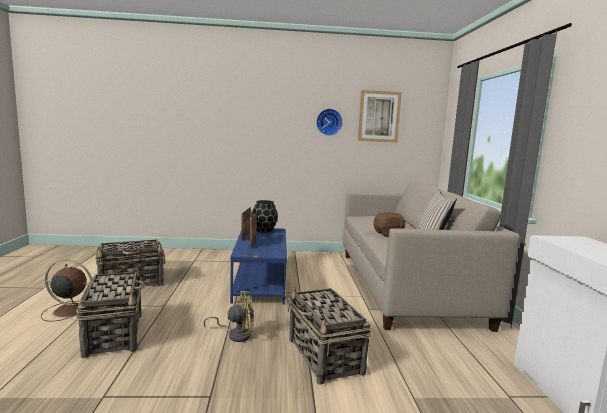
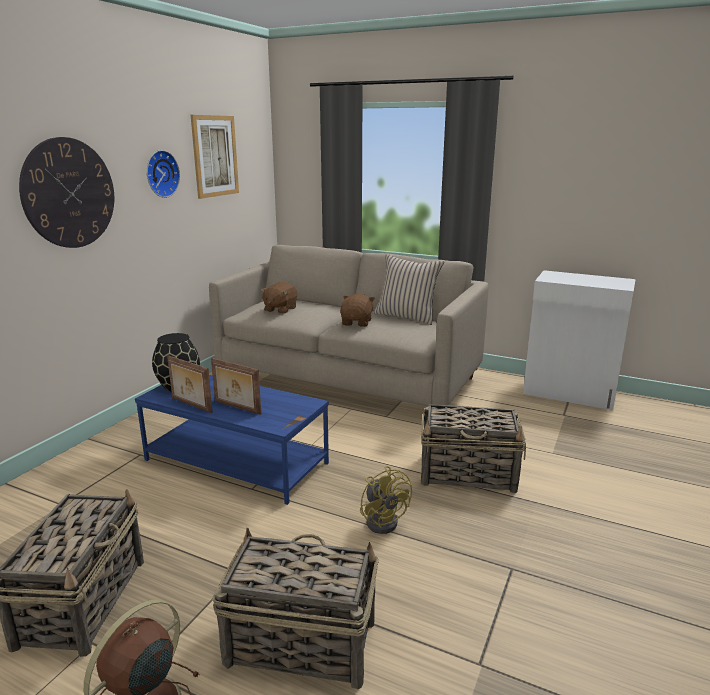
camera: 60 degrees left, 10 degrees up
yellow fan [204,291,254,342] -> yellow fan turned 135 degrees clockwise [360,466,412,534]
none -> wall clock [19,137,114,248]
none -> brown plush toy [261,282,297,314]

